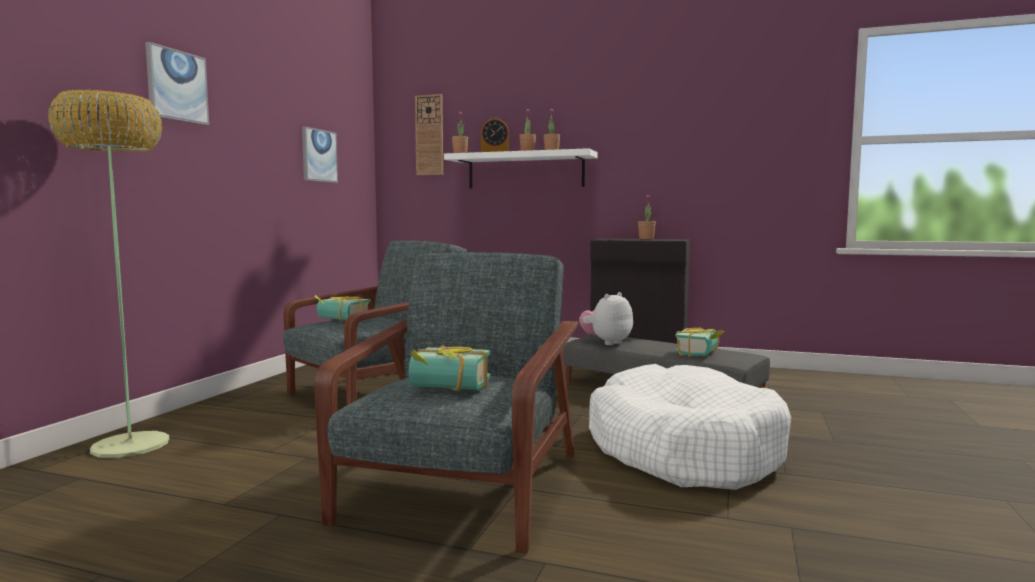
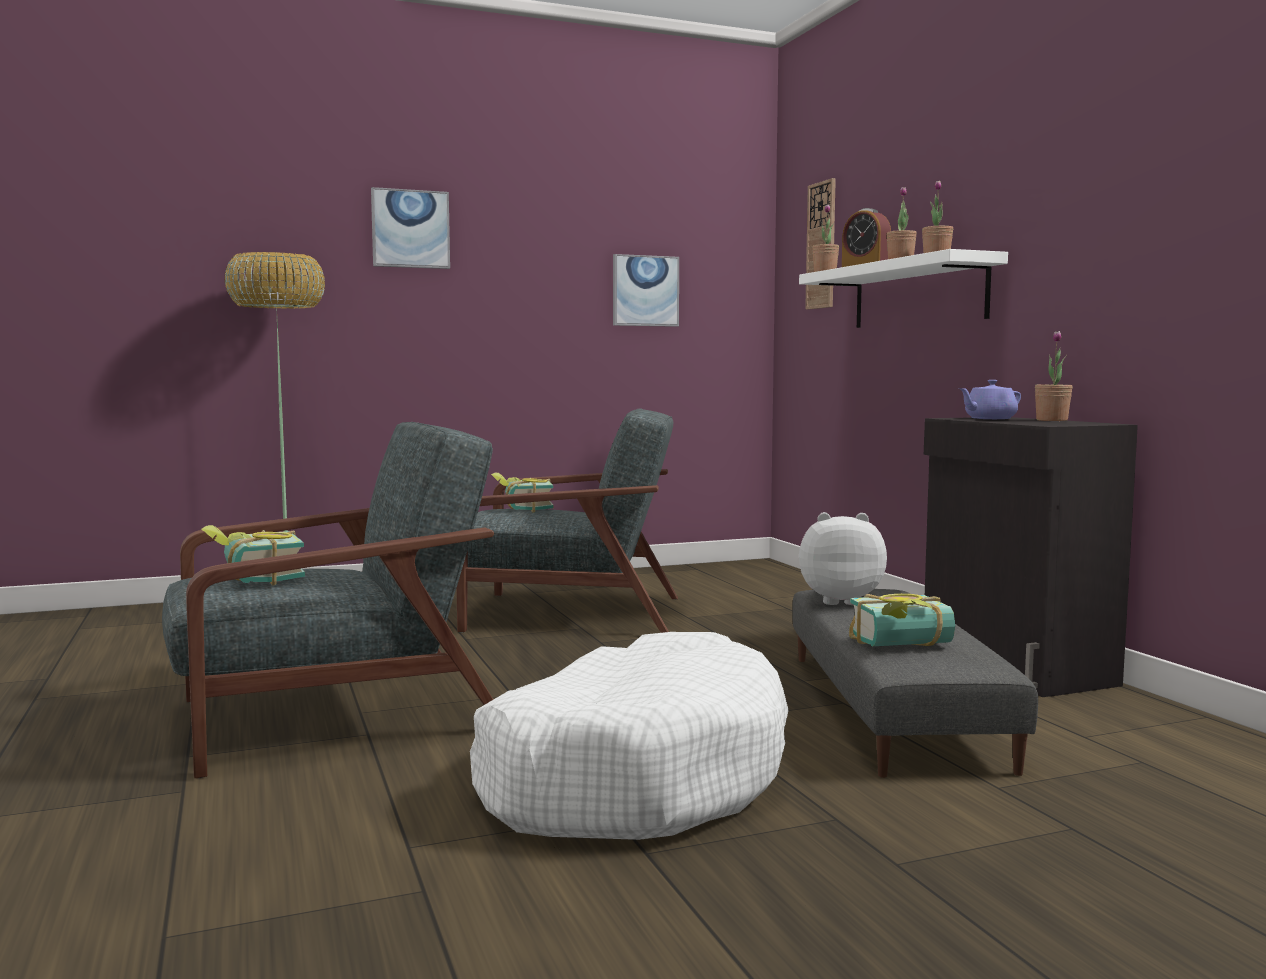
camera: 50 degrees right, 0 degrees up
none -> purple teapot [959,380,1021,419]

